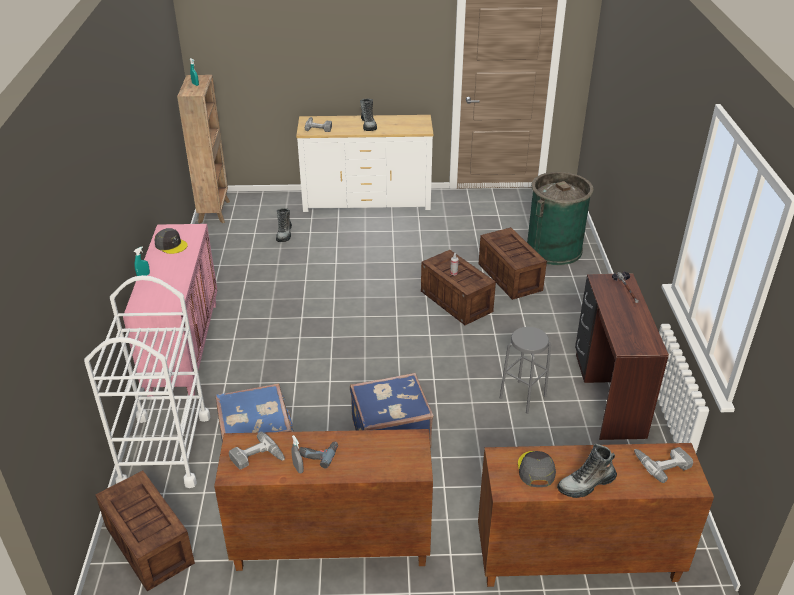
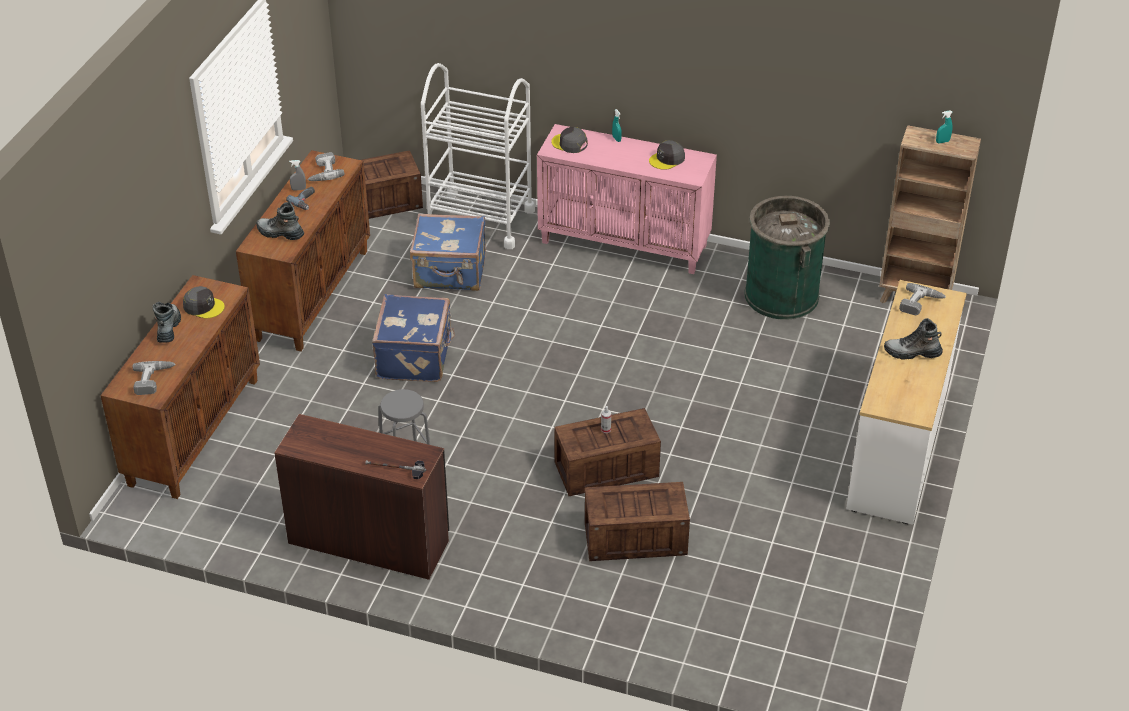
camera: 110 degrees right, 5 degrees up
boot [276,208,292,242] -> boot moved to [256,202,304,240]
green trash can [527,172,594,265] -> green trash can moved to [744,196,830,320]
none -> grey cap [551,127,588,153]

